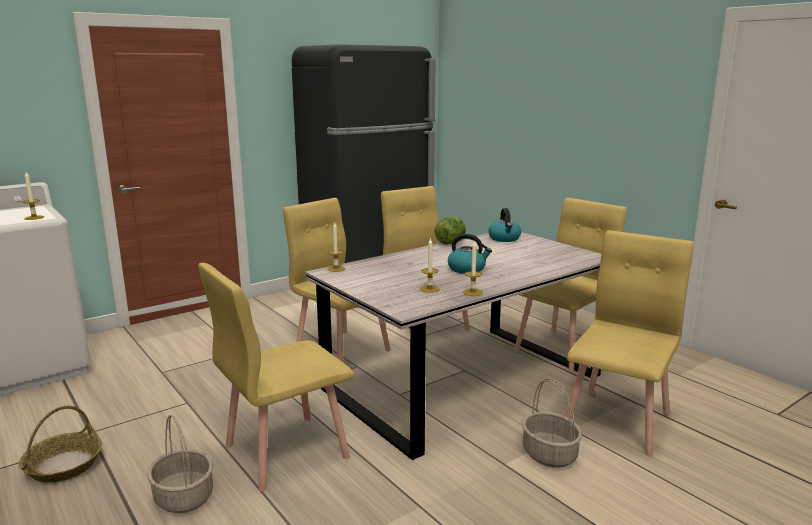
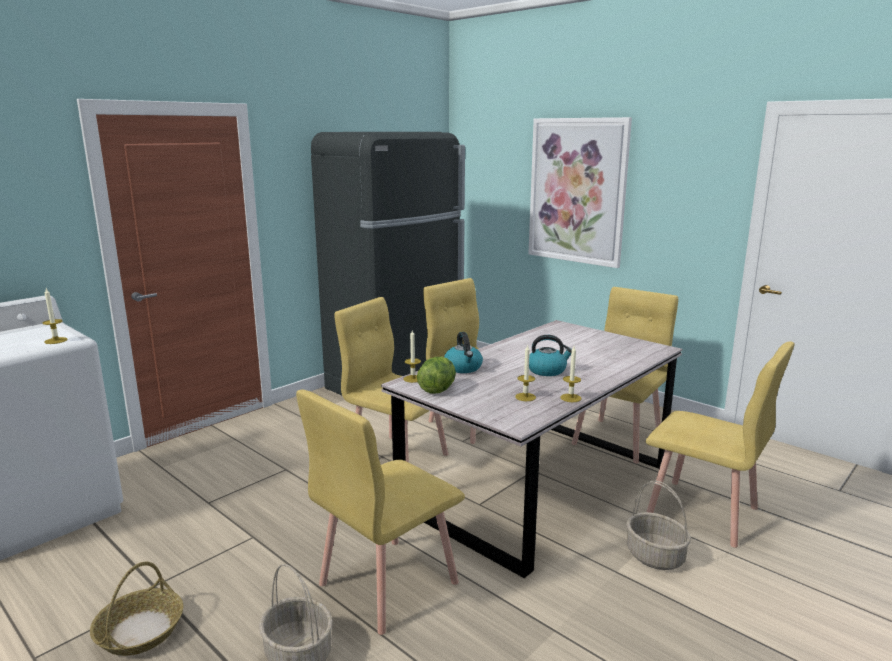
camera: 10 degrees left, 0 degrees up
lettuce [435,217,466,245] -> lettuce moved to [417,357,456,394]
kettle [488,208,521,242] -> kettle moved to [444,332,483,373]
yellow chair [566,230,694,456] -> yellow chair turned 105 degrees clockwise [646,342,795,548]
none -> picture [528,117,632,268]

